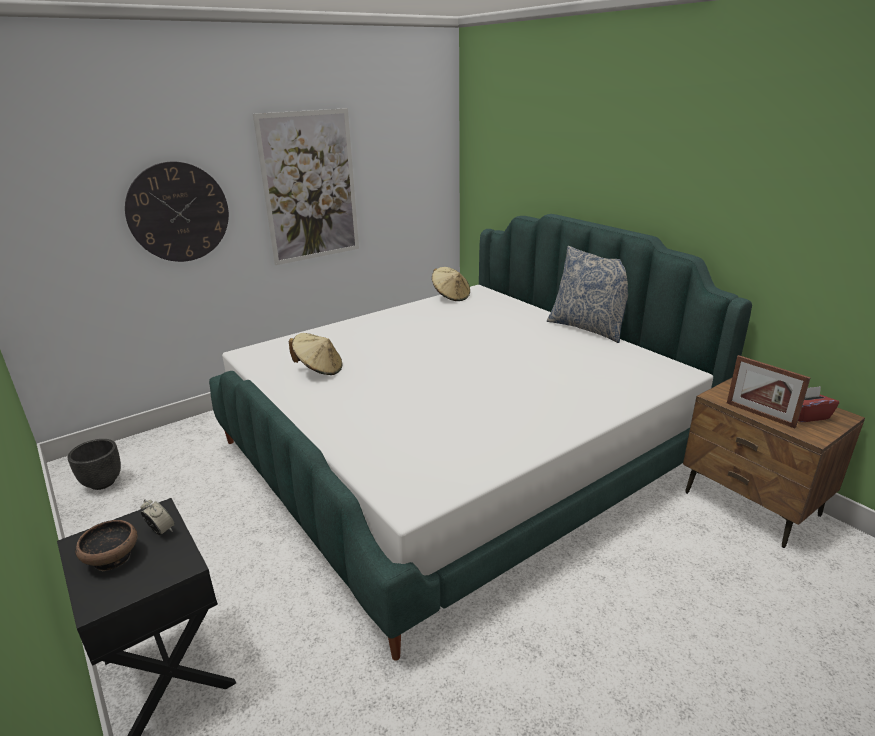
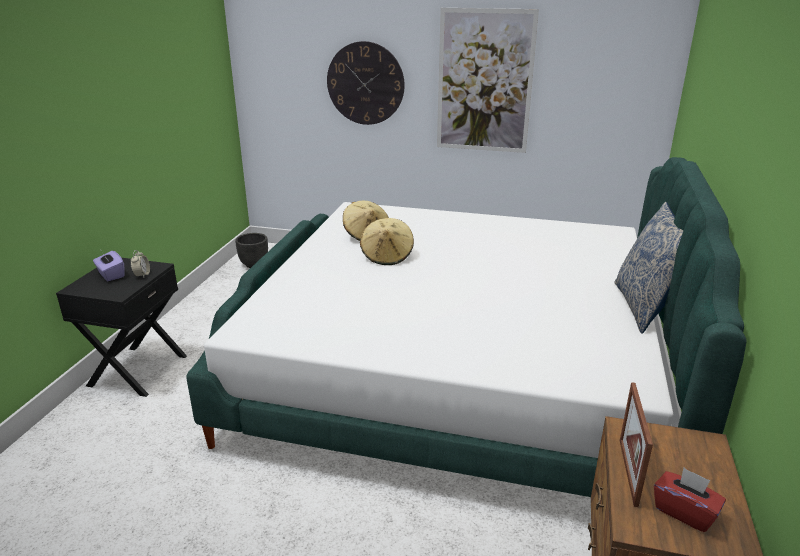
camera: 50 degrees right, 0 degrees up
bowl [75,520,138,571] -> purple tissue box [93,249,125,281]
beige hat [432,267,470,301] -> beige hat moved to [360,218,414,265]

